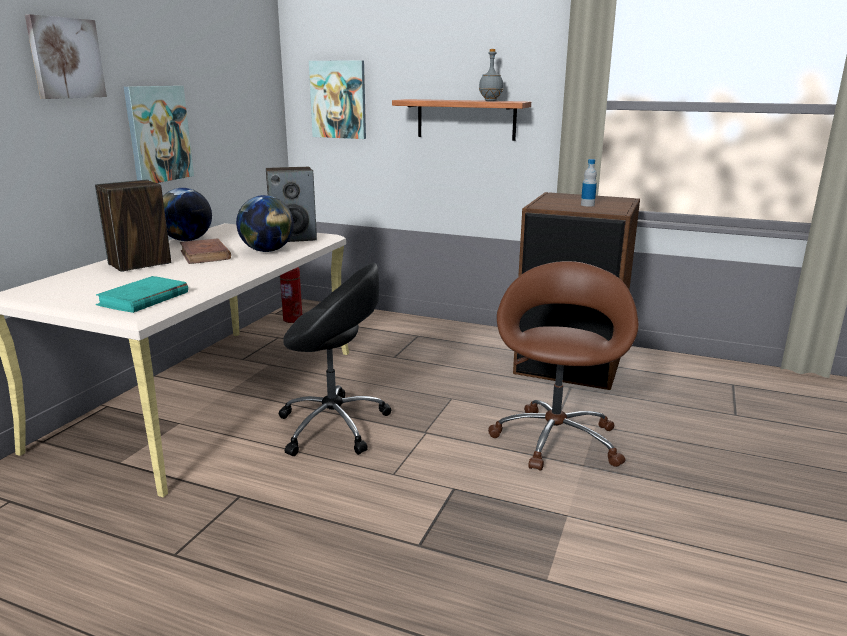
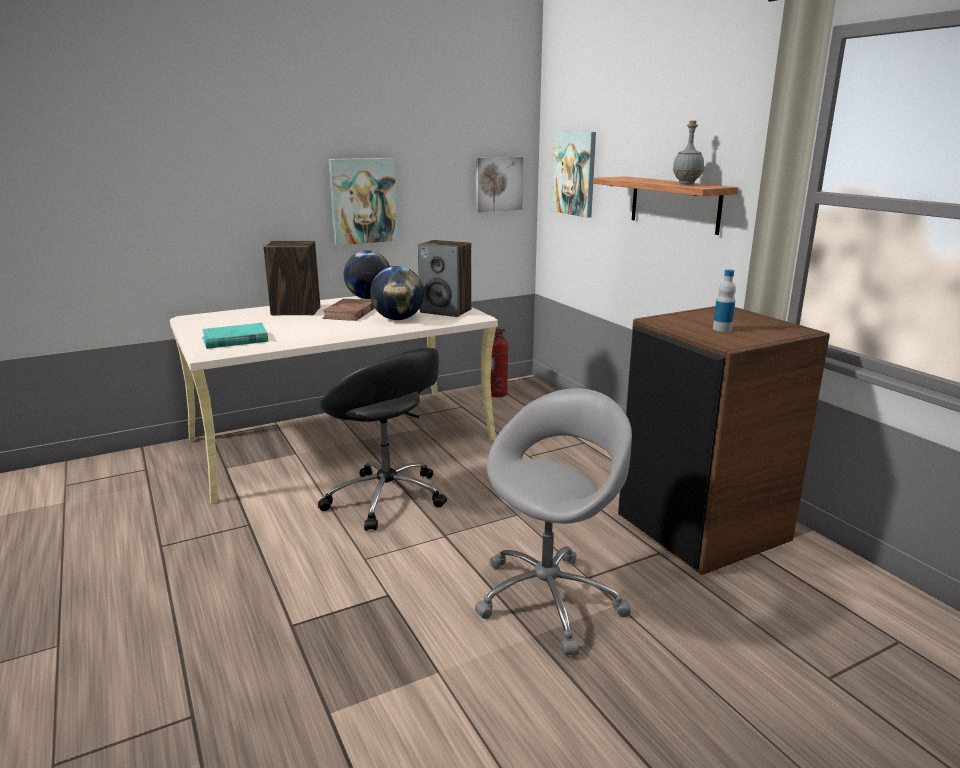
camera: 40 degrees right, 0 degrees up
picture [25,14,107,99] -> picture moved to [476,157,523,212]
brown office chair [488,261,639,471] -> grey office chair [475,388,632,656]

